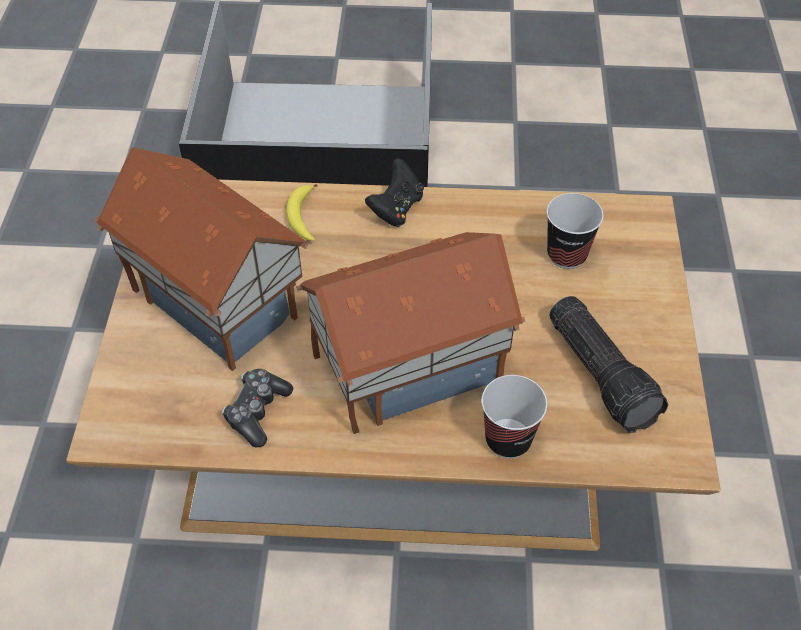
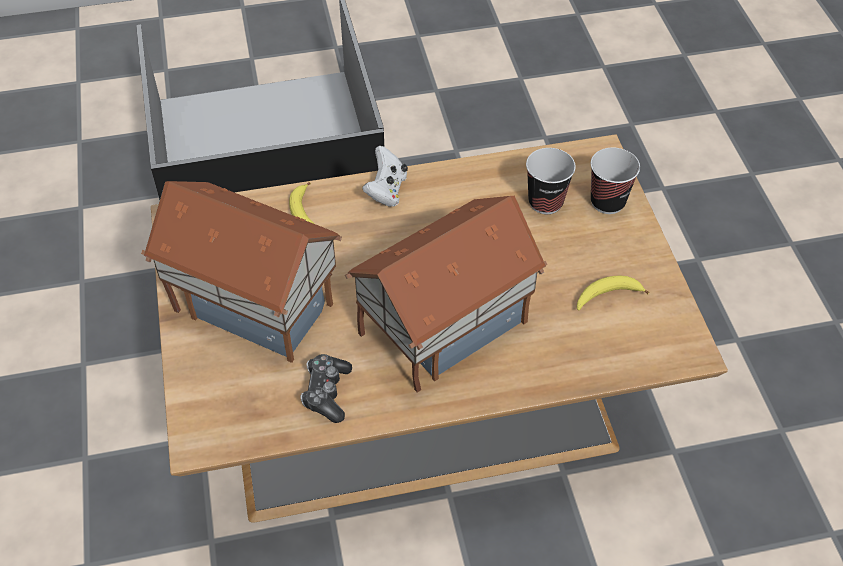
camera: 15 degrees left, 0 degrees up
black game controller [365,158,424,227] -> white game controller [362,146,408,207]
cup [481,375,547,459] -> cup moved to [591,147,640,214]
flashlight [549,296,669,433] -> banana [577,275,649,310]

